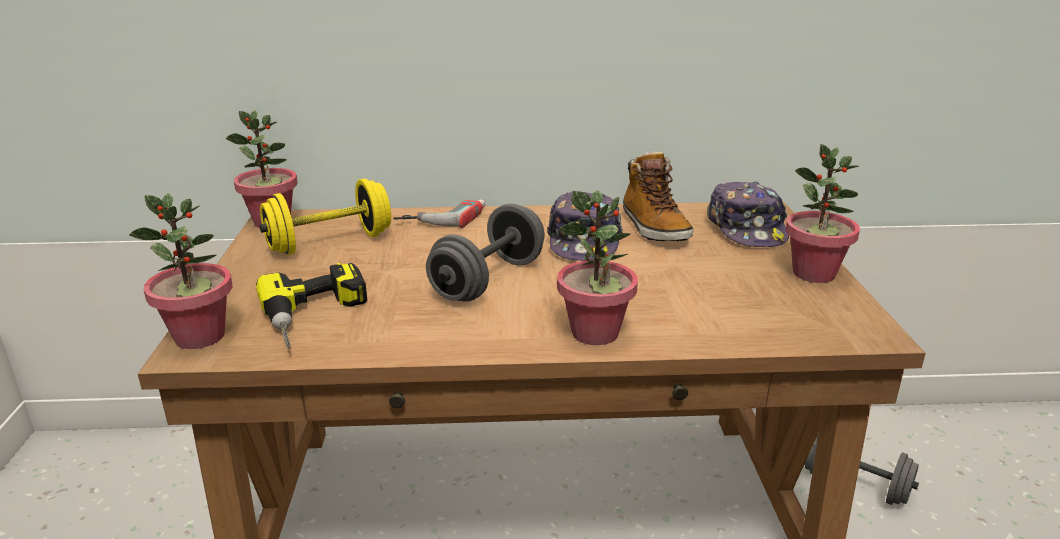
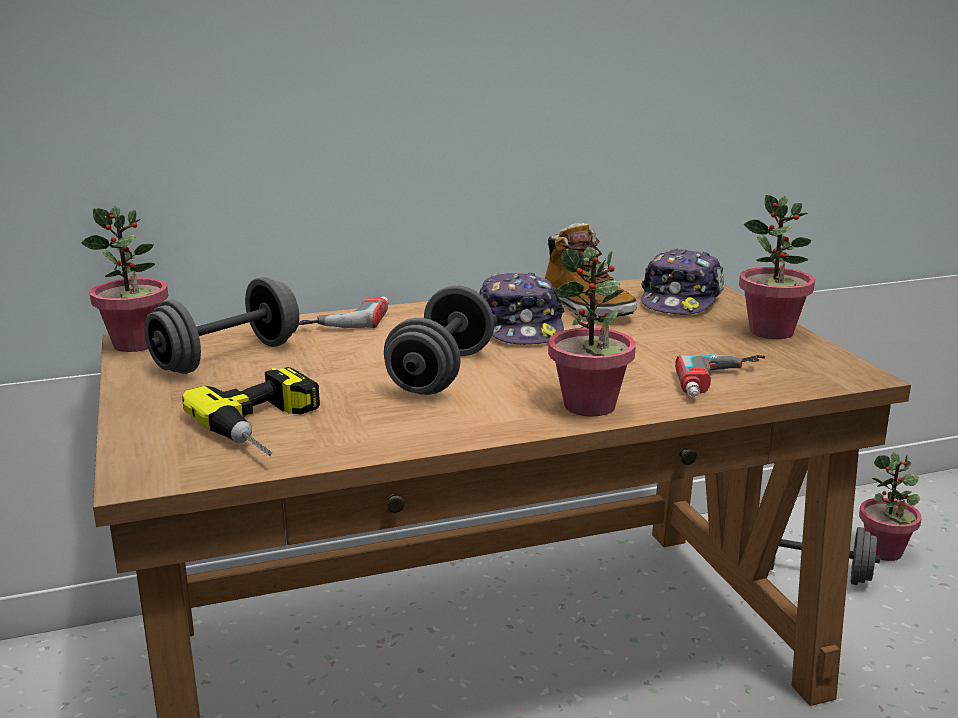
camera: 15 degrees left, 5 degrees down
potted plant [129,193,232,349] -> potted plant moved to [859,453,922,561]
yellow dumbbell [259,178,391,255] -> grey dumbbell [144,277,299,374]
cap [707,181,789,247] -> cap turned 45 degrees clockwise [641,248,724,314]
none -> power drill [675,354,765,397]

